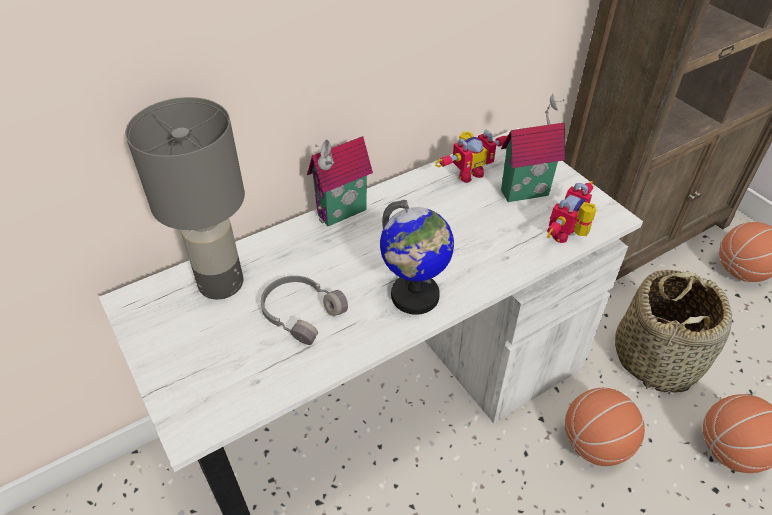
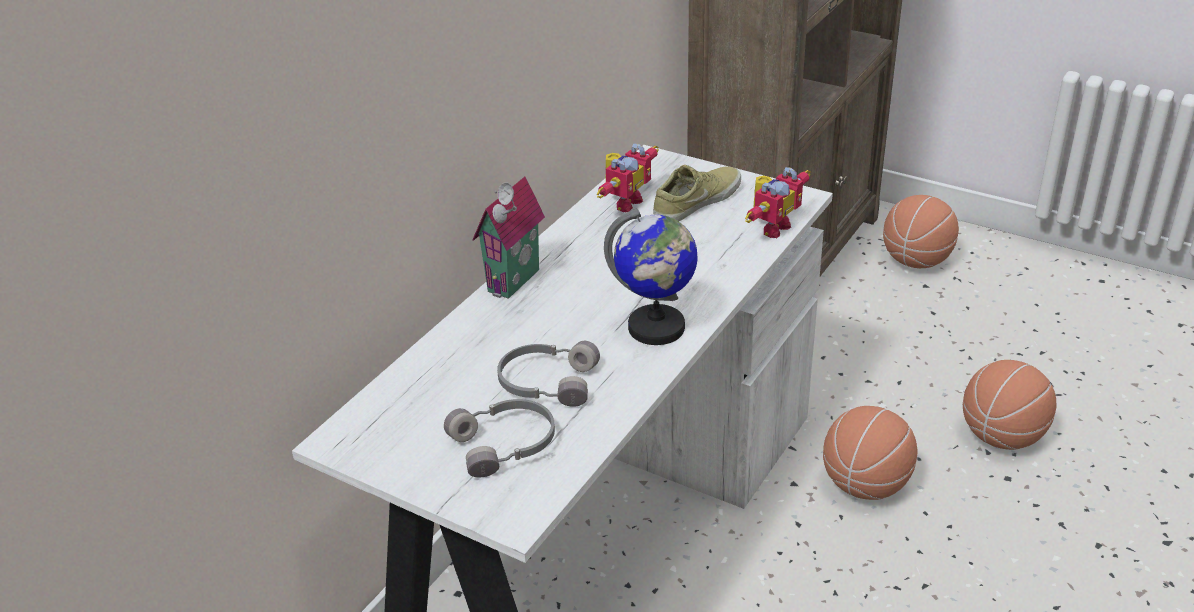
camera: 25 degrees left, 10 degrees down
grey table lamp [125,97,245,299] -> none
toy house [501,94,565,202] -> beige shoe [653,165,741,221]
toy robot [547,181,596,243] -> toy robot turned 150 degrees counterclockwise [745,167,811,238]
basket [615,270,732,392] -> none
none -> grey headphones [444,399,555,477]

